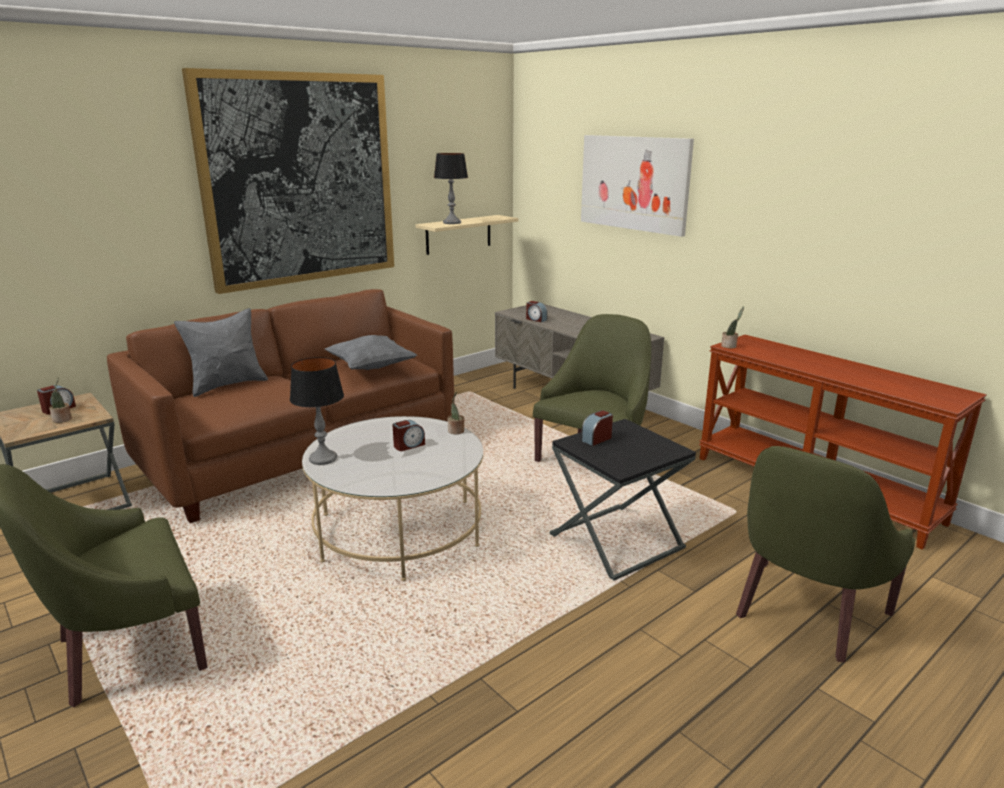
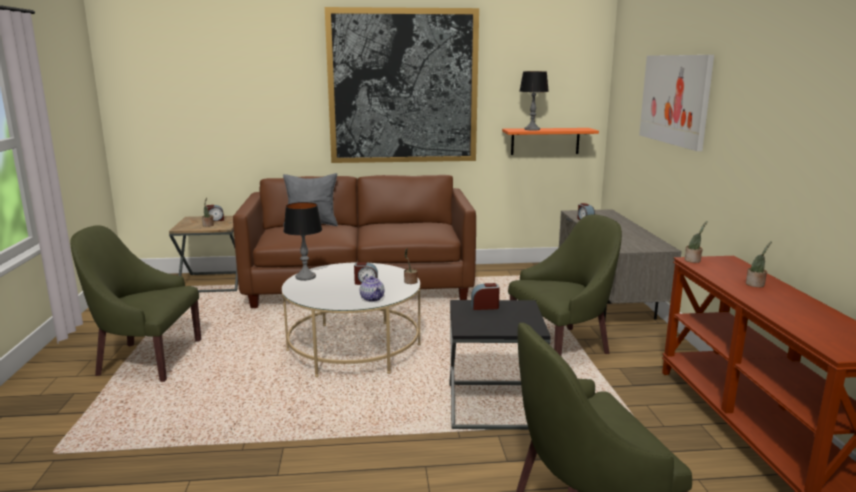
camera: 35 degrees right, 5 degrees down
grey pillow [325,335,417,370] -> none
beige shelf [416,215,518,255] -> orange shelf [502,128,599,155]
none -> teapot [360,276,384,302]
none -> potted plant [746,241,772,287]

